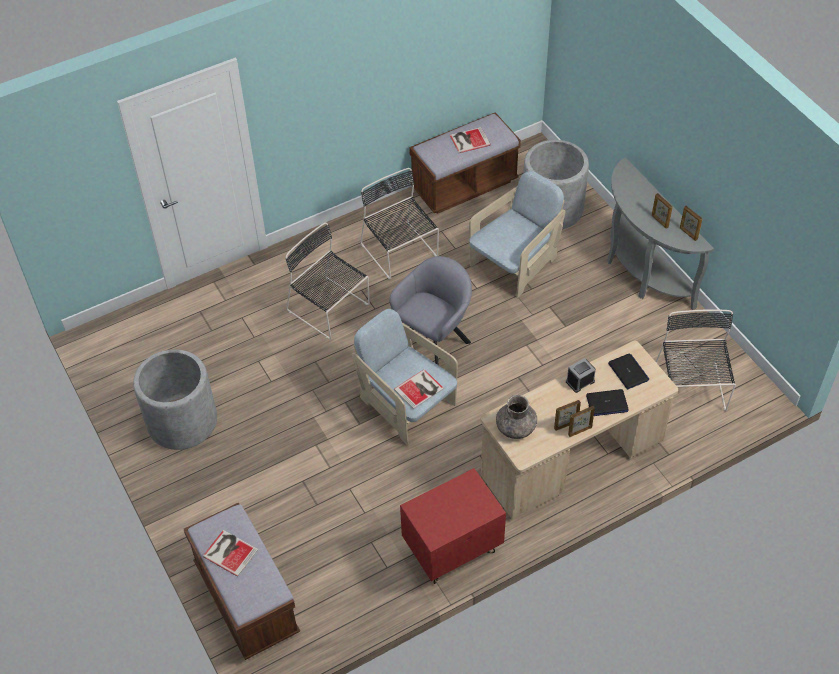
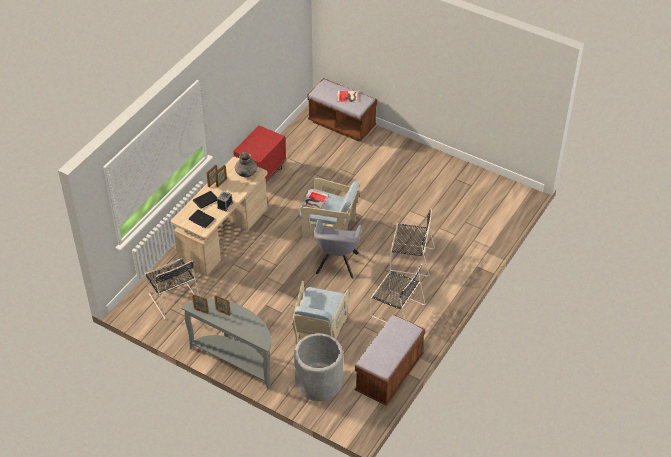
camera: 150 degrees right, 5 degrees down
grey planter [133,349,217,450] -> none
book [450,127,491,153] -> none

